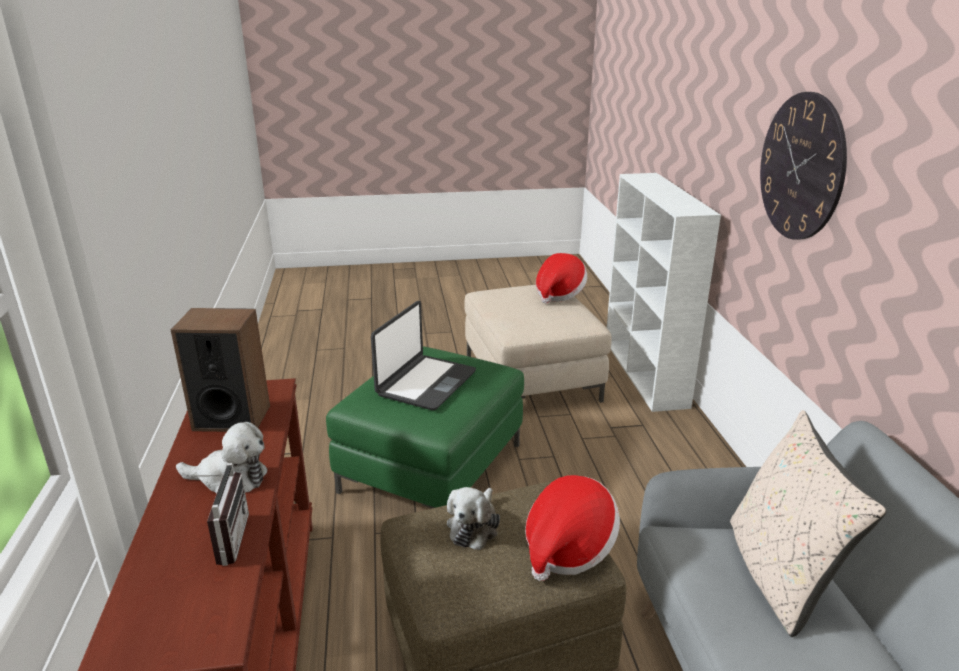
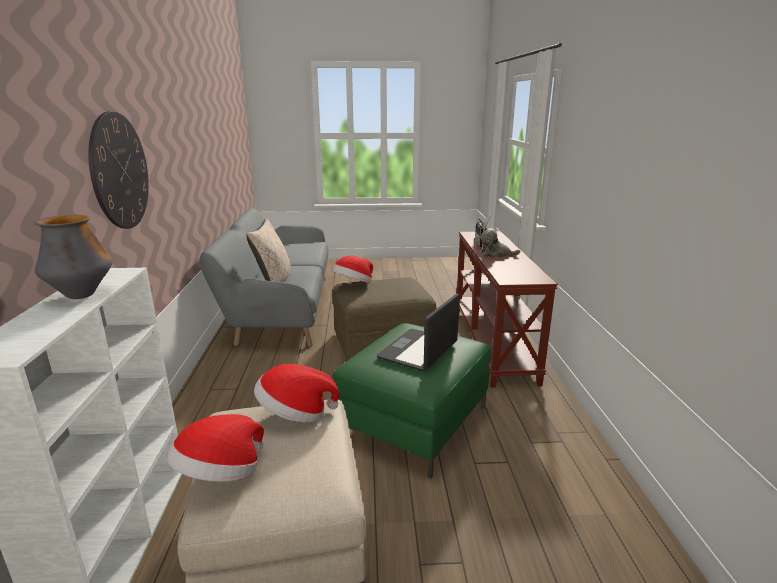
camera: 175 degrees left, 5 degrees down
speaker [171,308,270,432] -> none
plush toy [447,487,500,550] -> none
none -> vase [35,215,112,299]
none -> hat [254,364,339,423]

